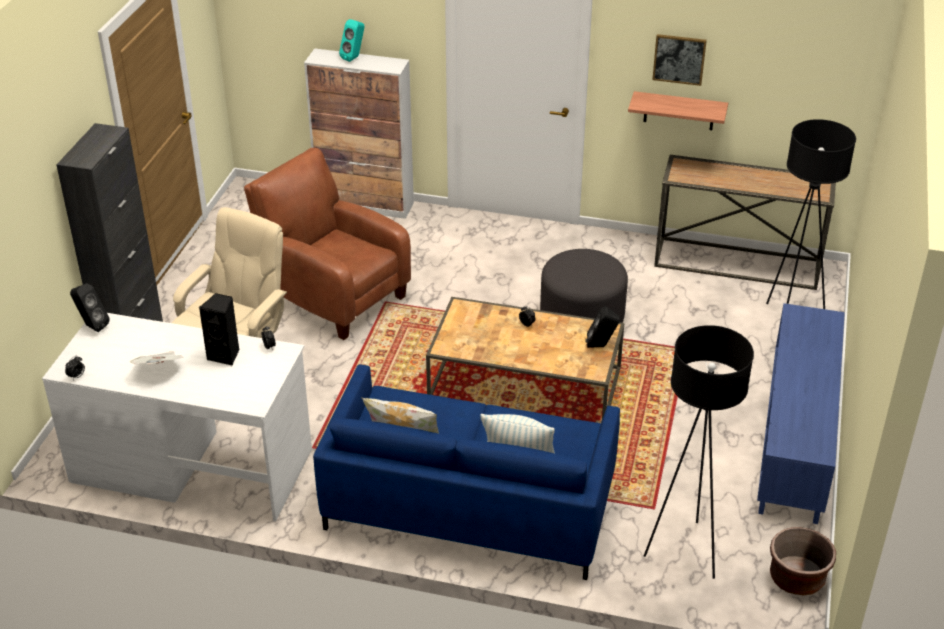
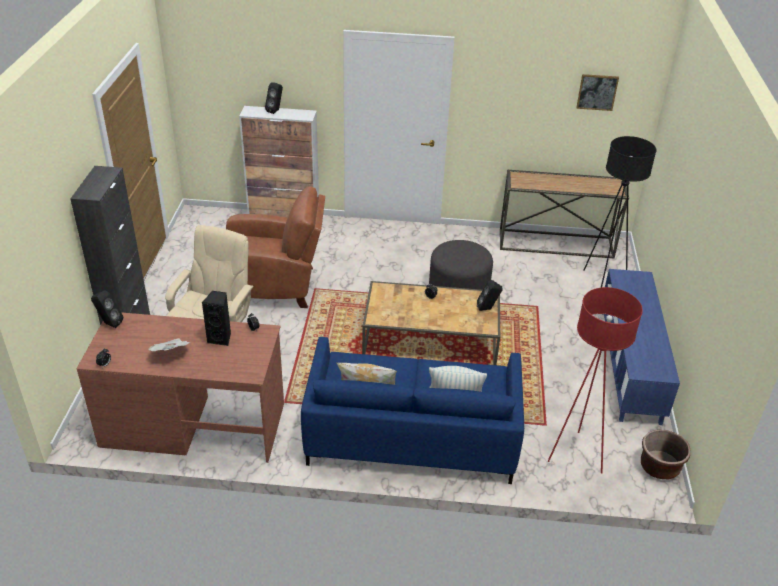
camera: 10 degrees left, 0 degrees up
white desk [42,313,312,522] -> brown desk [76,312,284,463]
brown armchair [244,148,411,340] -> brown armchair turned 150 degrees clockwise [226,186,325,308]
turquoise speaker [339,19,365,62] -> black speaker [265,82,283,114]
shelf [628,91,728,130] -> none
black floor lamp [644,325,754,579] -> red floor lamp [548,287,643,473]
picture [652,34,707,86] -> picture moved to [576,74,619,111]

